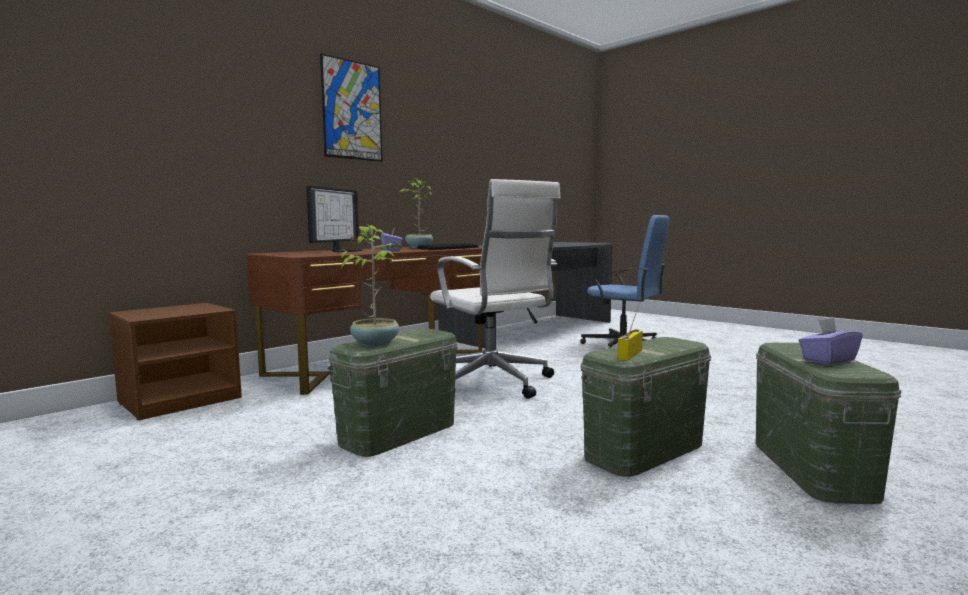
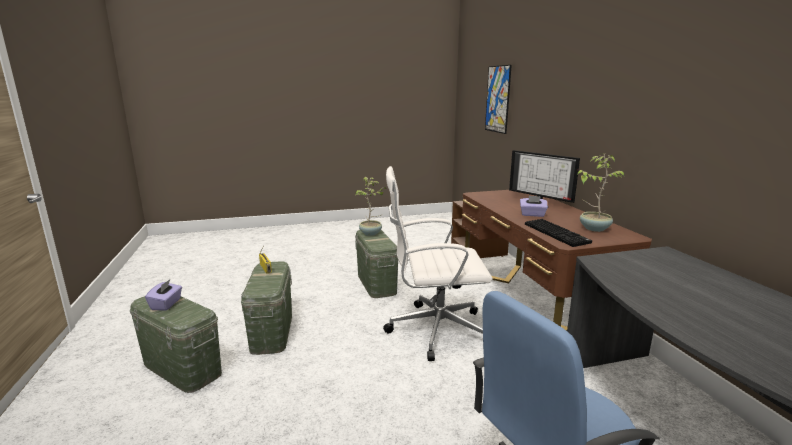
camera: 120 degrees right, 10 degrees up
picture [320,53,383,162] -> picture moved to [485,65,512,134]

